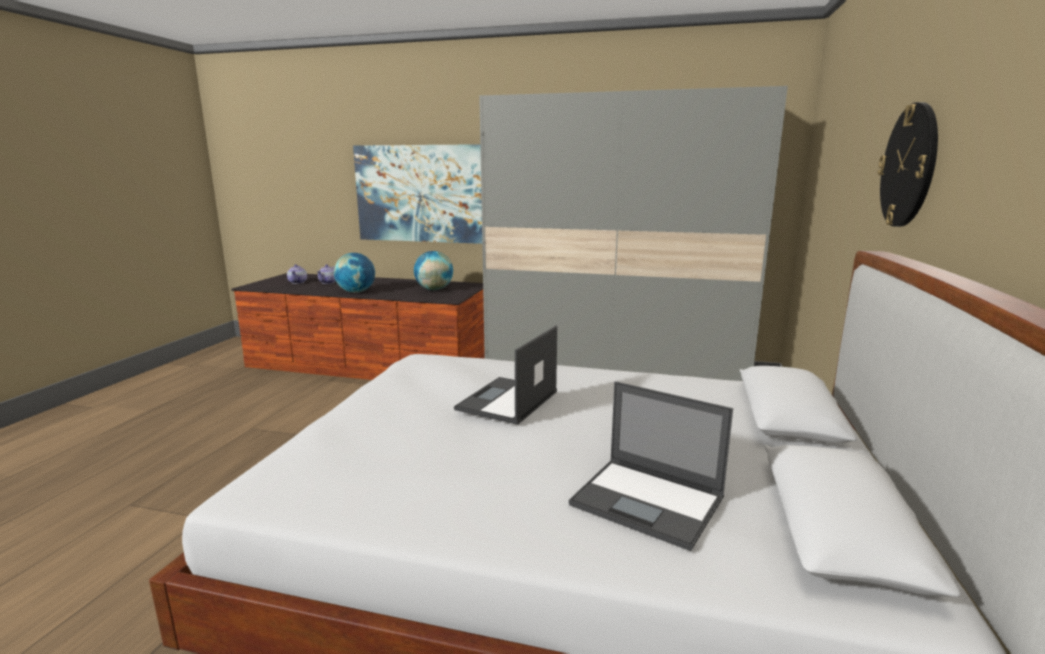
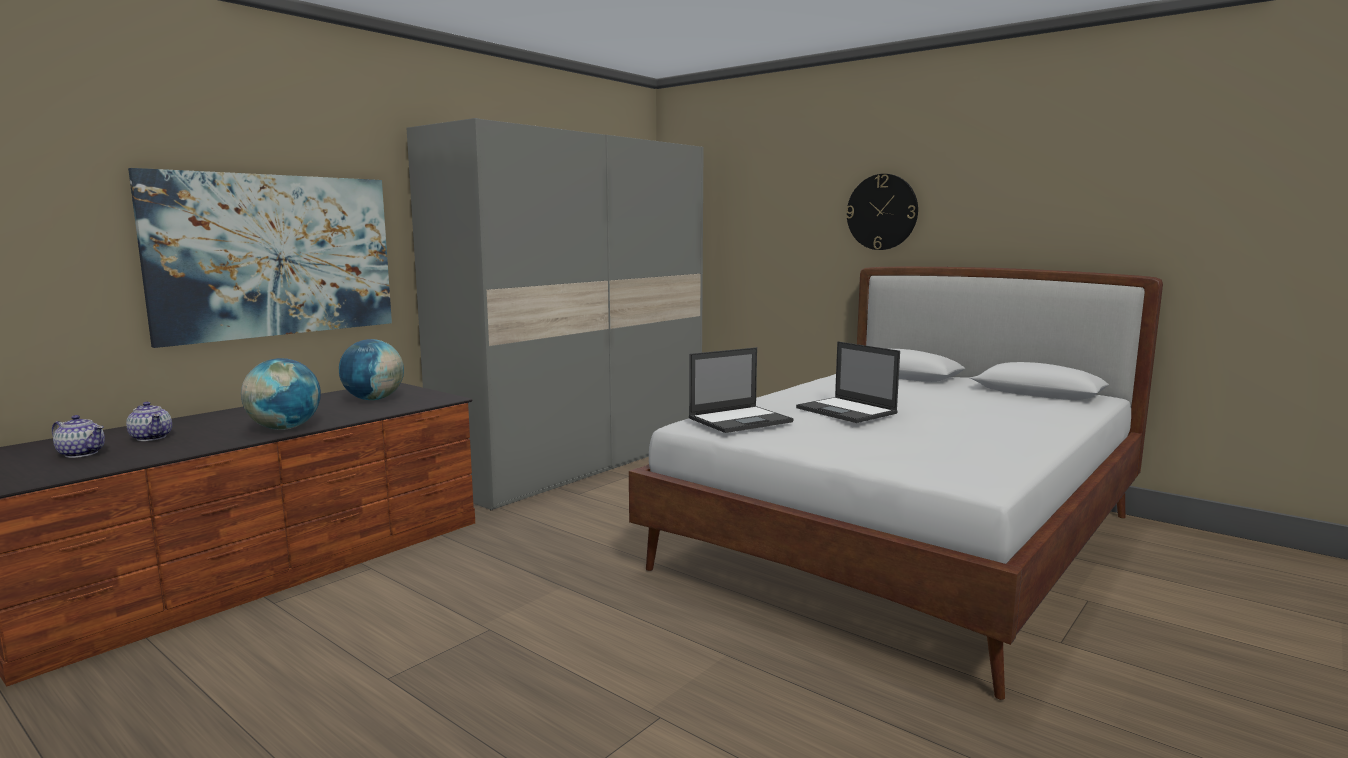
camera: 65 degrees left, 5 degrees down
laptop [569,381,733,551] -> laptop moved to [689,347,794,433]

